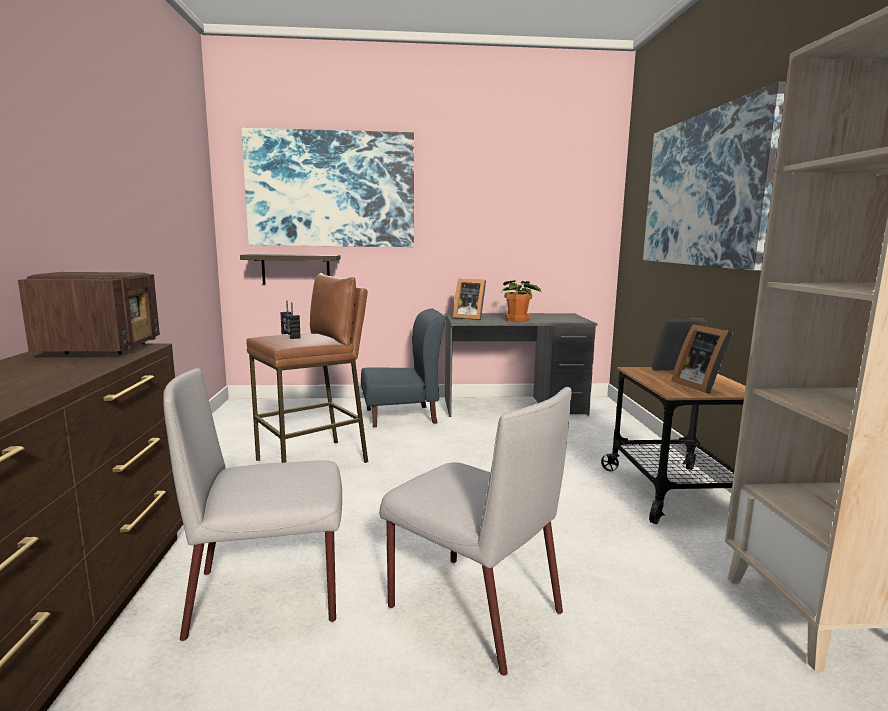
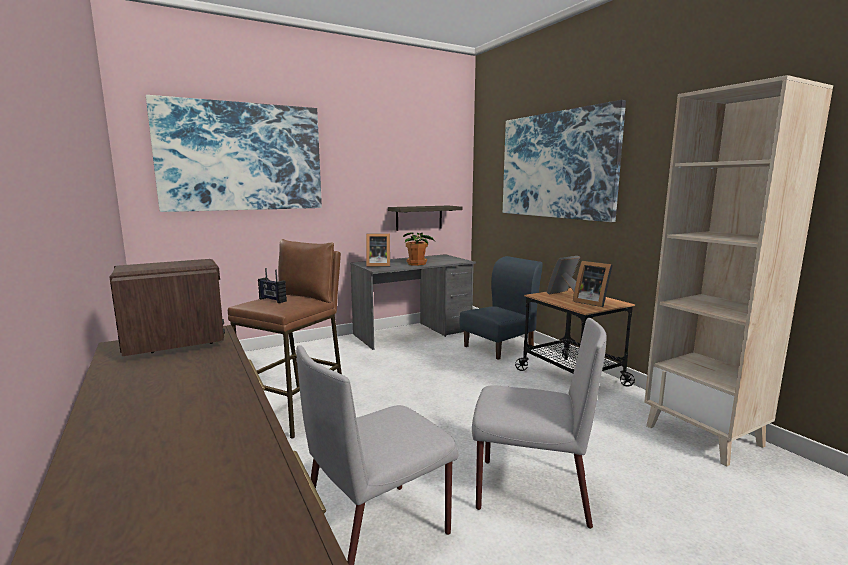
camera: 25 degrees left, 0 degrees up
shelf [240,254,340,284] -> shelf moved to [388,206,462,231]
blue chair [361,308,446,428] -> blue chair moved to [459,256,543,360]

